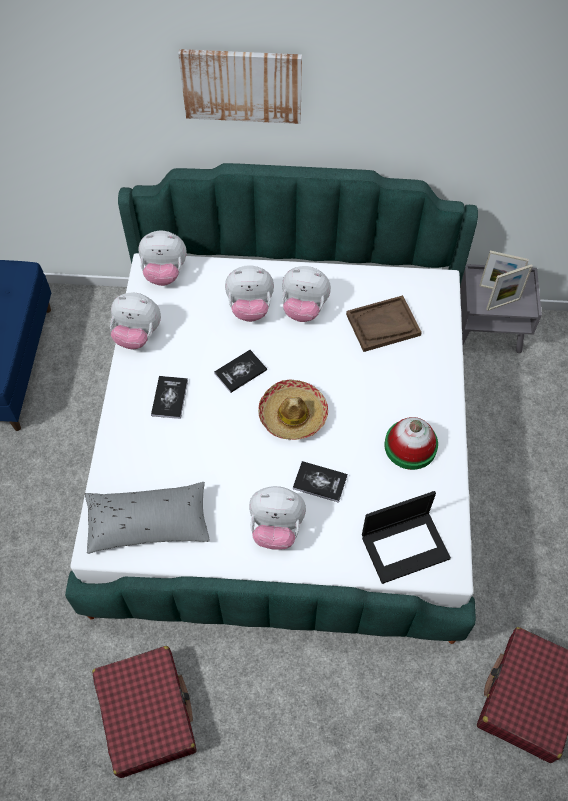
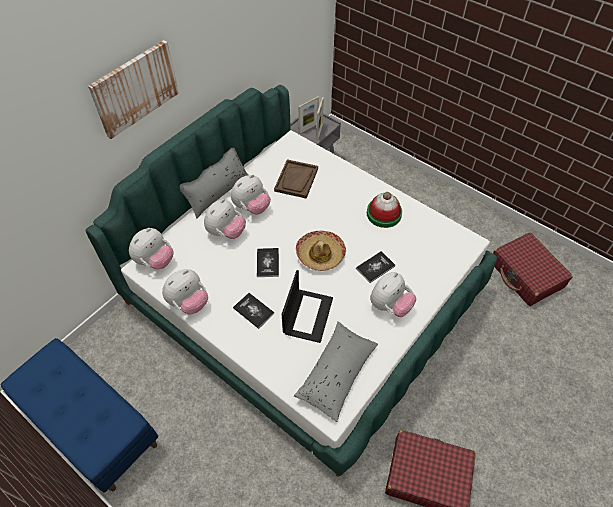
camera: 55 degrees left, 5 degrees down
laptop [362,491,451,584] -> laptop moved to [282,270,333,343]
none -> grey pillow [180,148,248,218]

